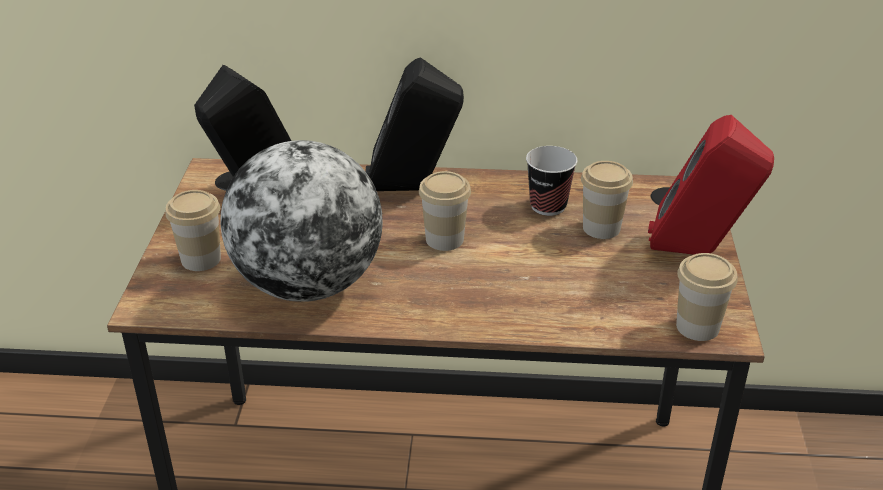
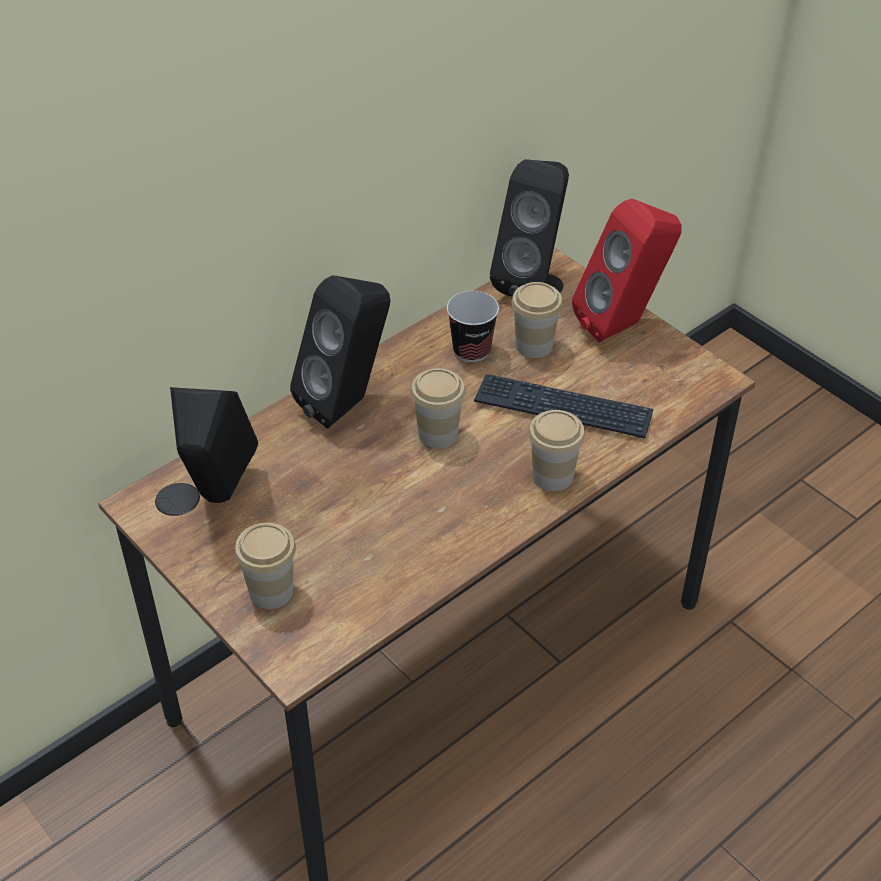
camera: 45 degrees left, 10 degrees up
globe [220,140,383,302] -> none
cup [676,253,738,341] -> cup moved to [529,410,585,491]
none -> keyboard [474,374,653,439]
none -> black speaker [490,159,569,297]

